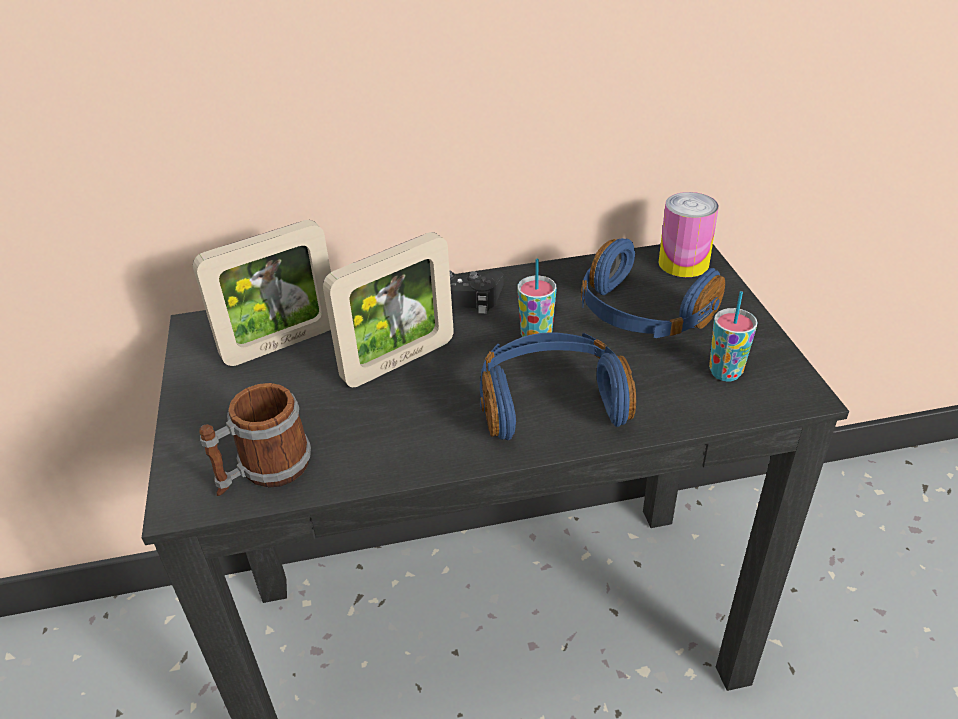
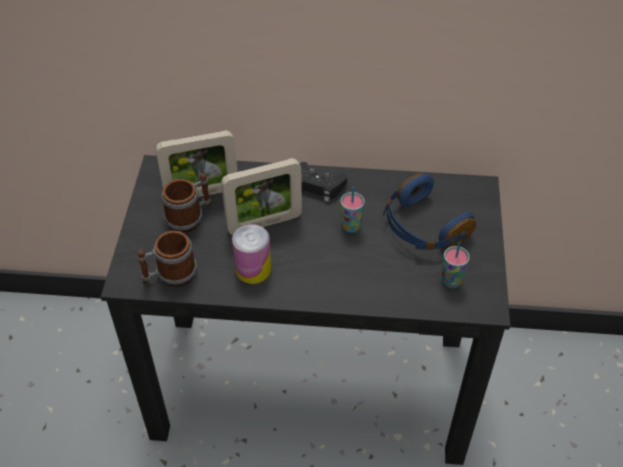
camera: 15 degrees right, 10 degrees up
blue headphones [480,332,636,440] -> none
can [658,192,719,277] -> can moved to [232,224,271,284]
none -> mug [162,173,212,233]

